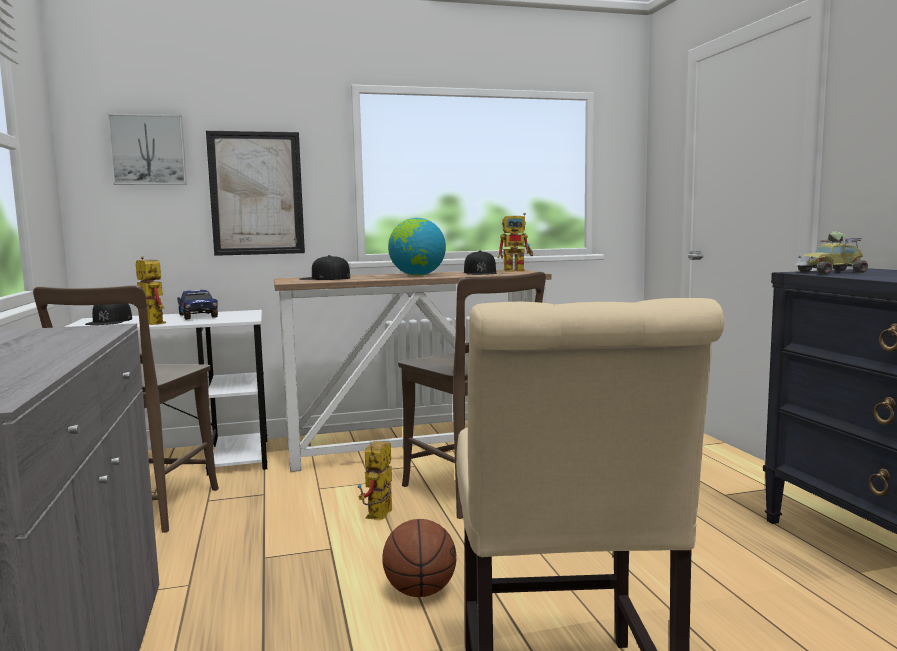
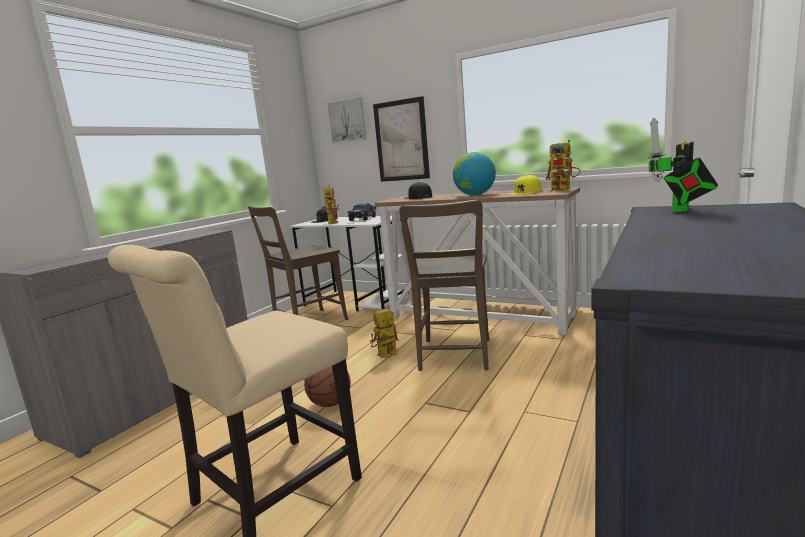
camera: 45 degrees right, 5 degrees up
black cap [464,251,497,275] -> yellow cap [508,174,541,195]
toy car [795,231,868,274] -> toy robot [647,117,718,212]

